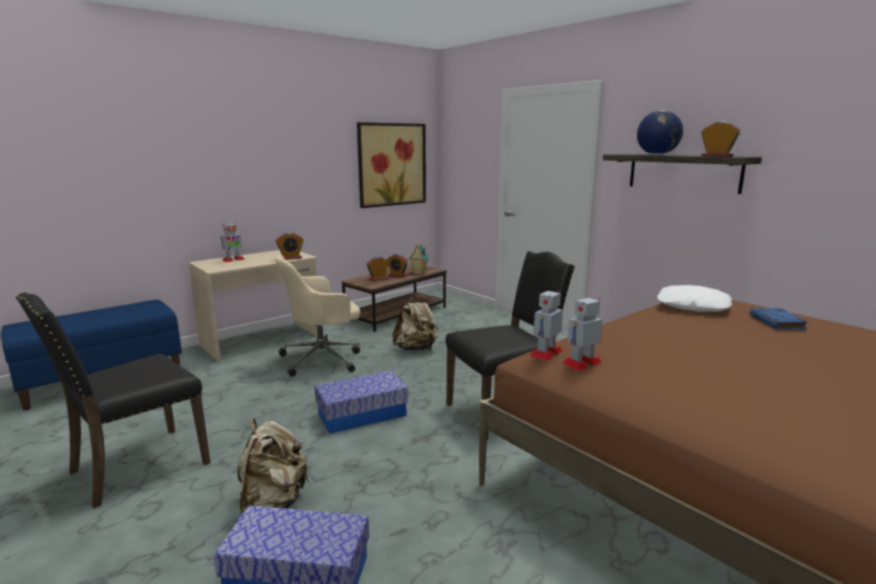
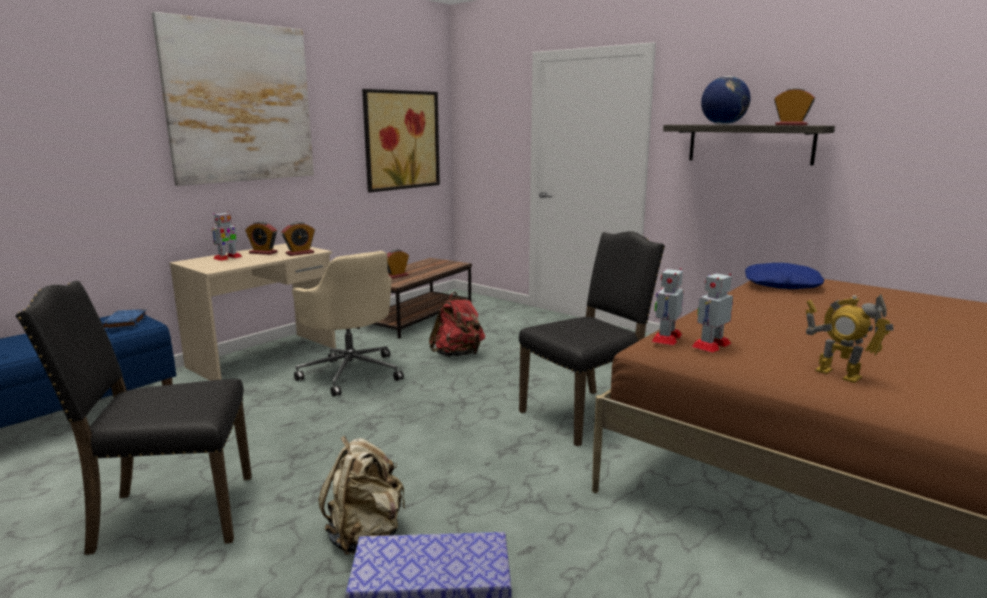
camera: 10 degrees left, 0 degrees up
black chair [16,292,210,509] -> black chair turned 45 degrees clockwise [16,281,252,555]
beige office chair [276,255,360,377] -> beige office chair turned 90 degrees counterclockwise [292,251,404,397]
storage box [314,371,408,434] -> none
alarm clock [386,254,408,278] -> alarm clock moved to [245,221,278,255]
beige backpack [392,296,439,350] -> red backpack [429,292,485,357]
toy house [409,243,429,275] -> none
white pillow [657,285,732,312] -> blue pillow [745,263,824,289]
blue book [750,308,808,330] -> blue book moved to [102,309,147,330]
none -> picture [152,12,314,186]
none -> toy robot [805,294,894,383]

